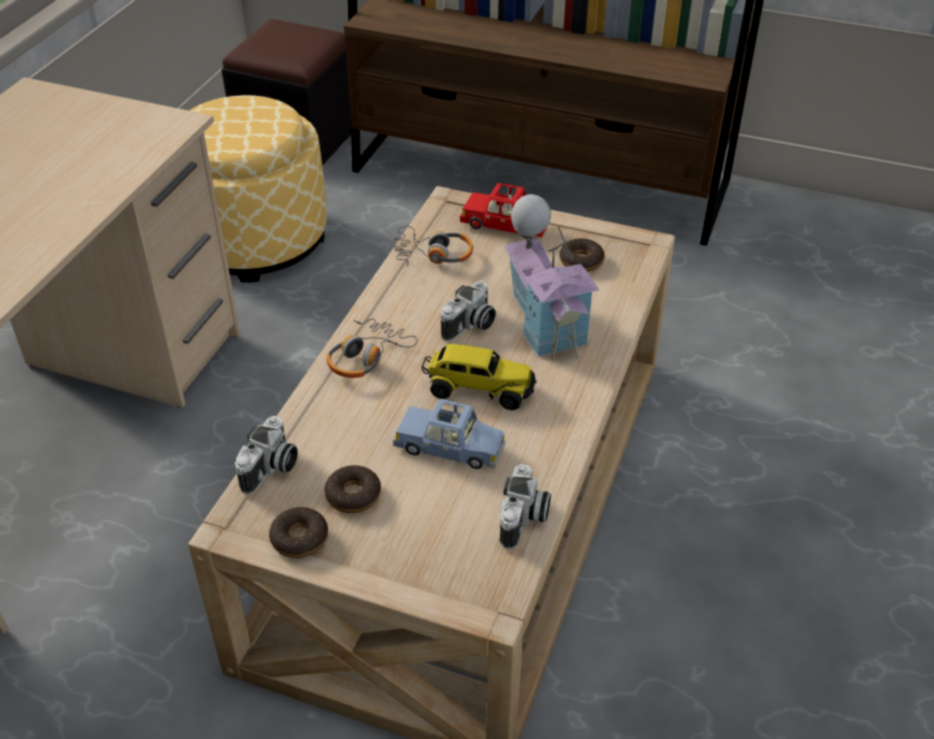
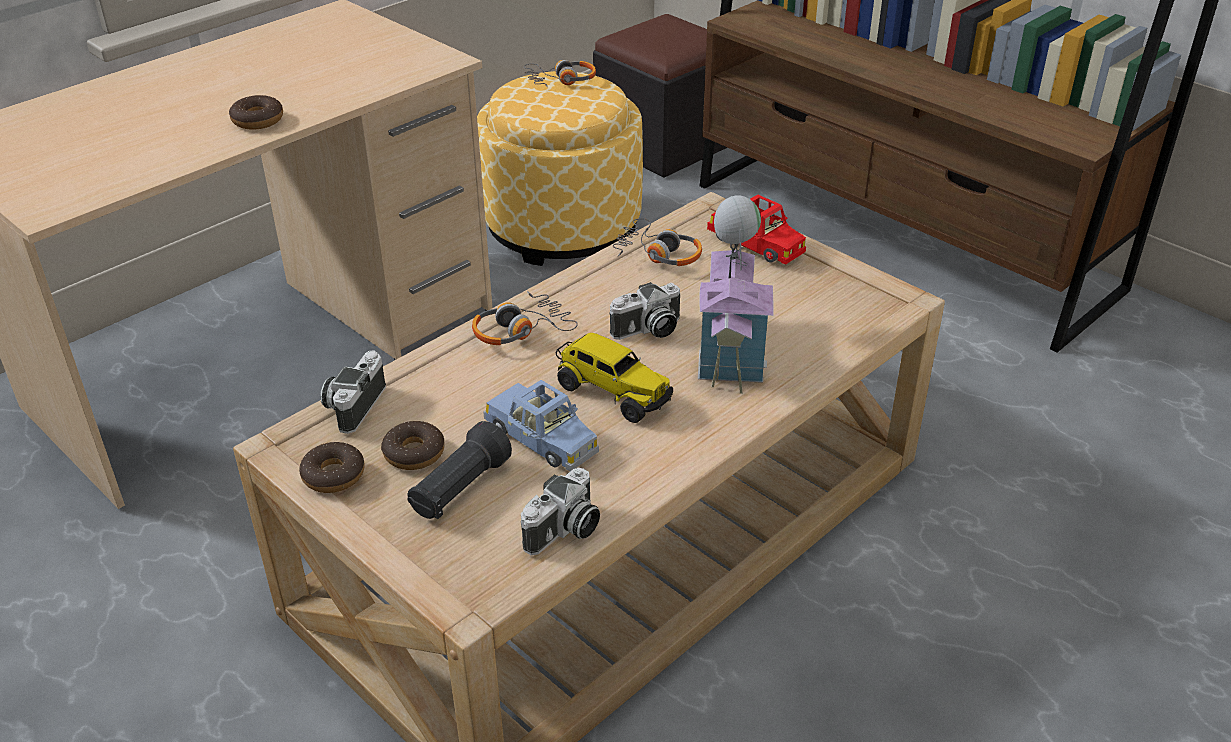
camera: 25 degrees right, 5 degrees down
camera [235,416,298,495] -> camera turned 150 degrees clockwise [320,351,386,434]
donut [560,238,605,272] -> donut moved to [229,95,283,130]
none -> black flashlight [407,421,512,519]
none -> headphones [524,60,596,88]

